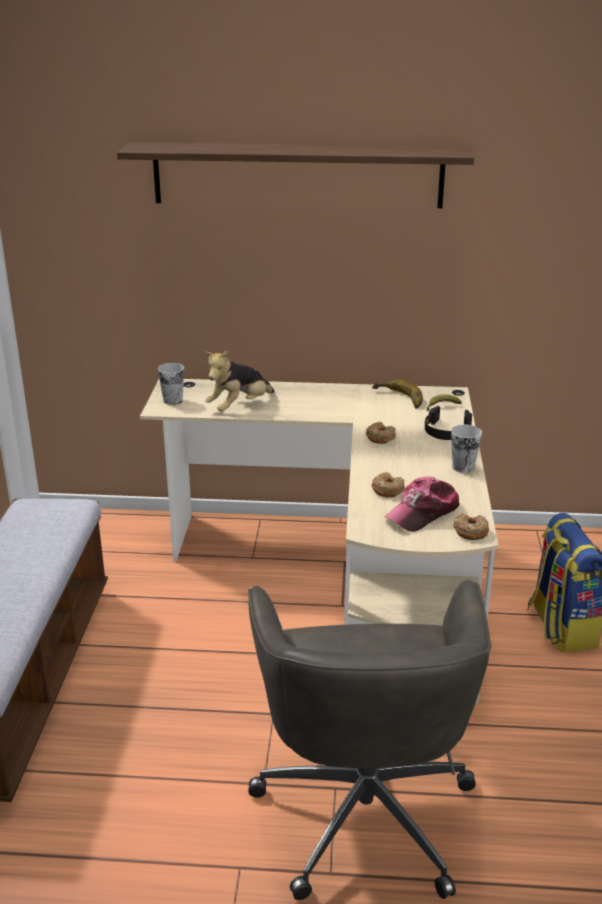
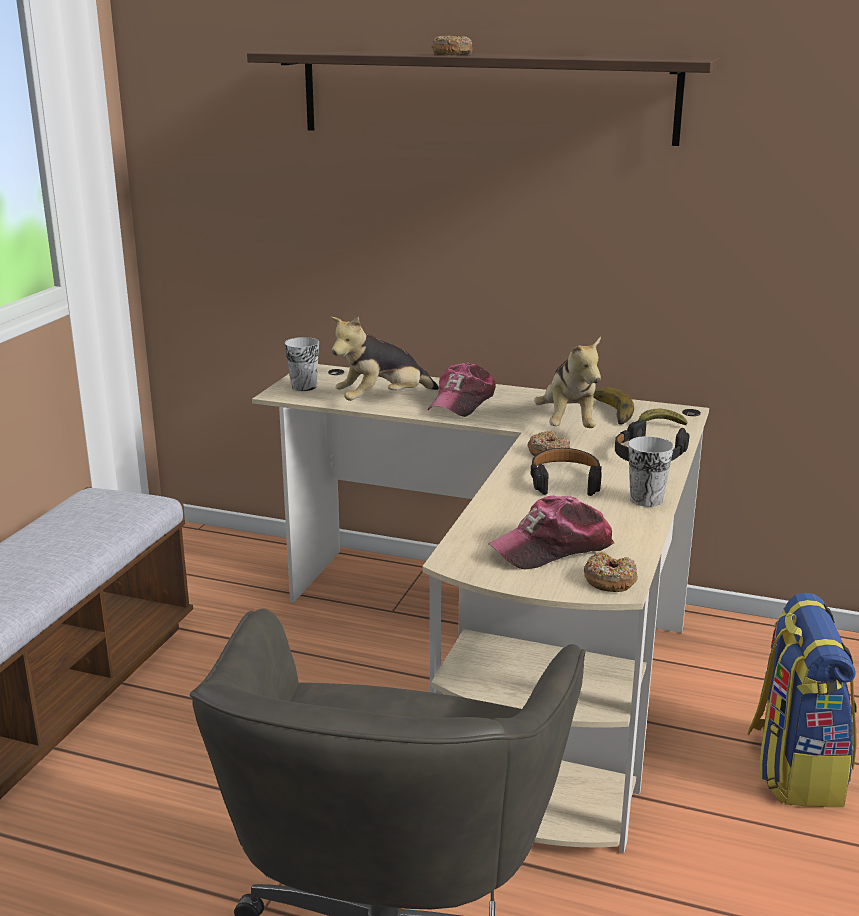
camera: 15 degrees right, 5 degrees down
donut [371,472,405,498] -> donut moved to [431,35,473,55]
none -> cap [428,363,496,417]
none -> black headphones [531,448,602,496]
none -> plush toy [534,336,601,428]

